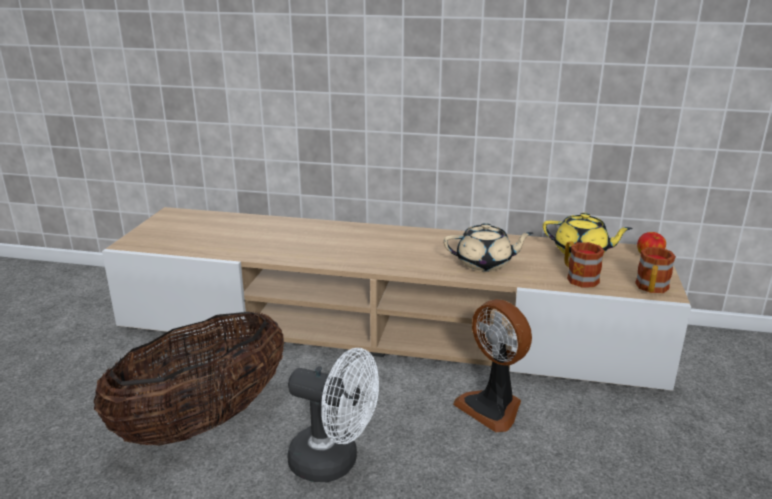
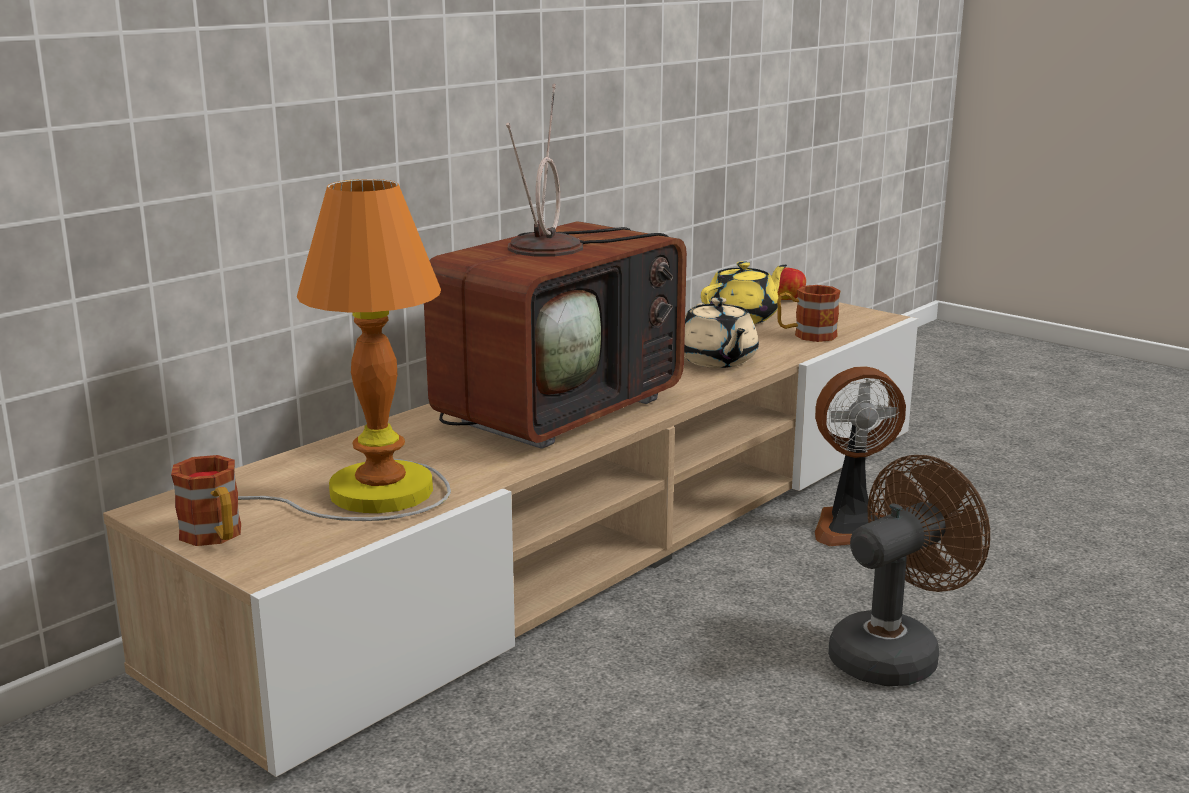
camera: 60 degrees left, 5 degrees down
basket [94,311,284,446] -> none
white fan [288,348,379,482] -> brown fan [828,455,990,687]
beige teapot [444,223,533,271] -> beige teapot turned 135 degrees clockwise [684,297,759,368]
mug [635,247,676,293] -> mug moved to [171,455,241,546]
none -> table lamp [238,179,451,521]
none -> television [424,84,687,449]

